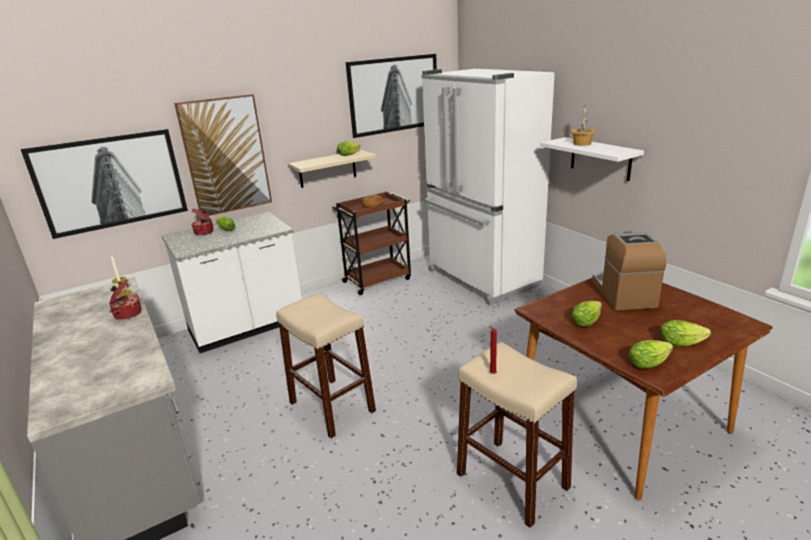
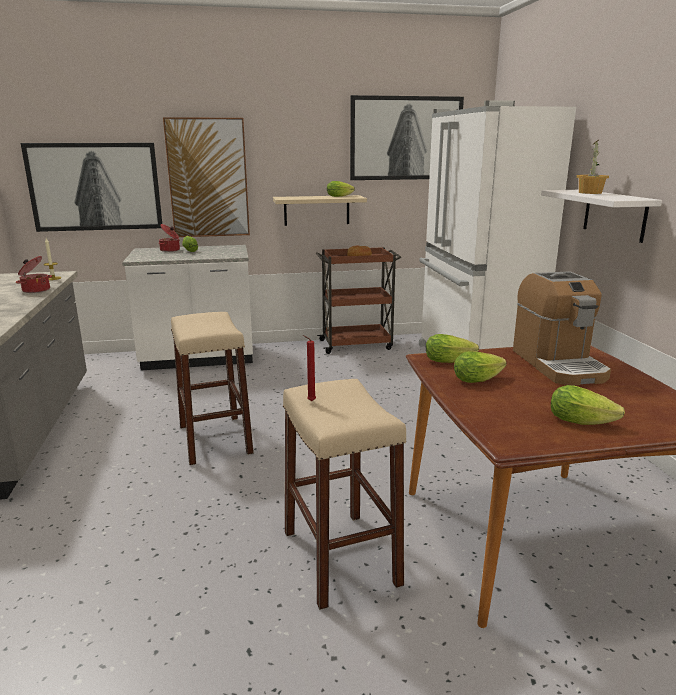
camera: 20 degrees right, 5 degrees down
coffee machine [592,232,666,311] -> coffee machine turned 150 degrees clockwise [513,271,611,386]
lettuce [629,340,673,369] -> lettuce moved to [426,334,479,363]

